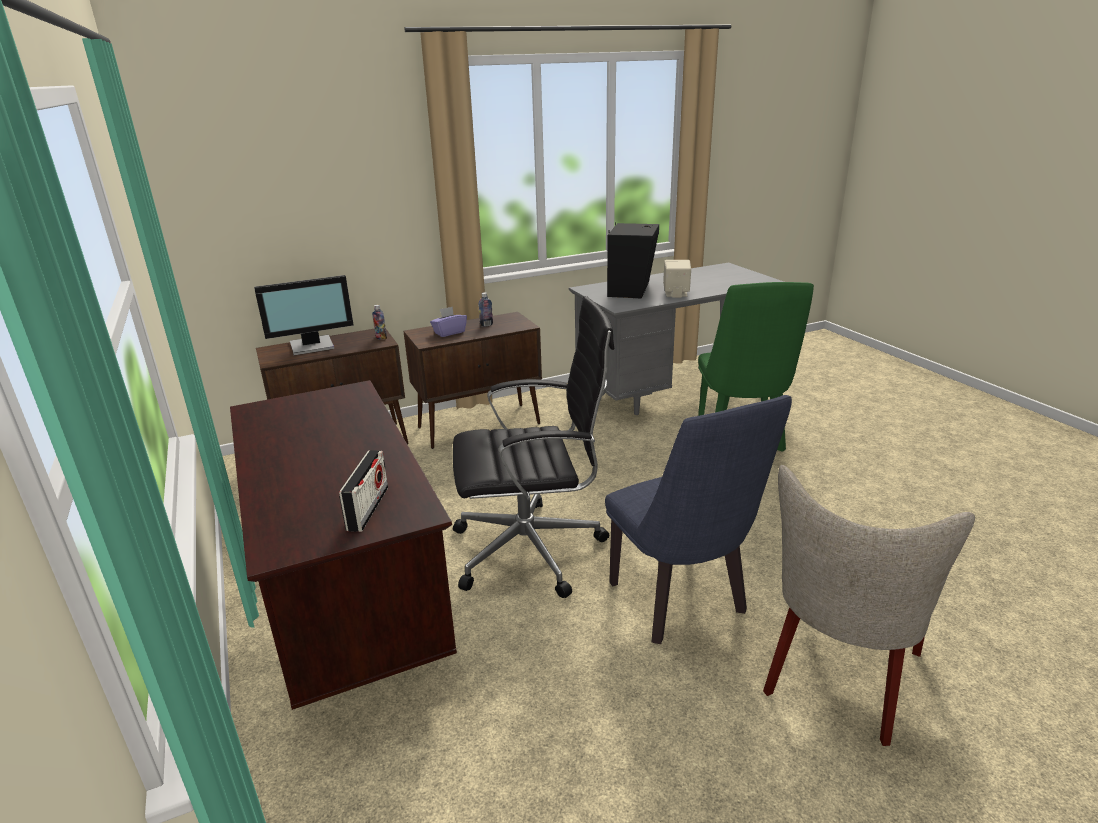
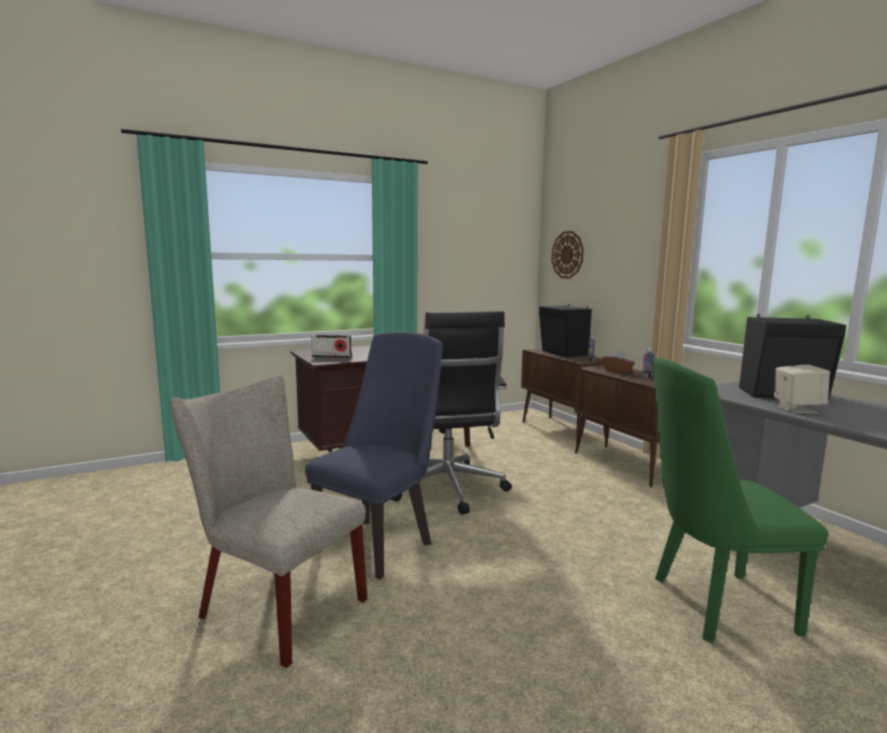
camera: 85 degrees right, 15 degrees down
monitor [254,275,354,355] -> black speaker [539,304,592,357]
purple tissue box [430,306,467,337] -> brown tissue box [603,350,635,374]
blue chair [605,395,792,644] -> blue chair turned 150 degrees clockwise [305,332,443,580]
none -> wall clock [551,231,584,279]

